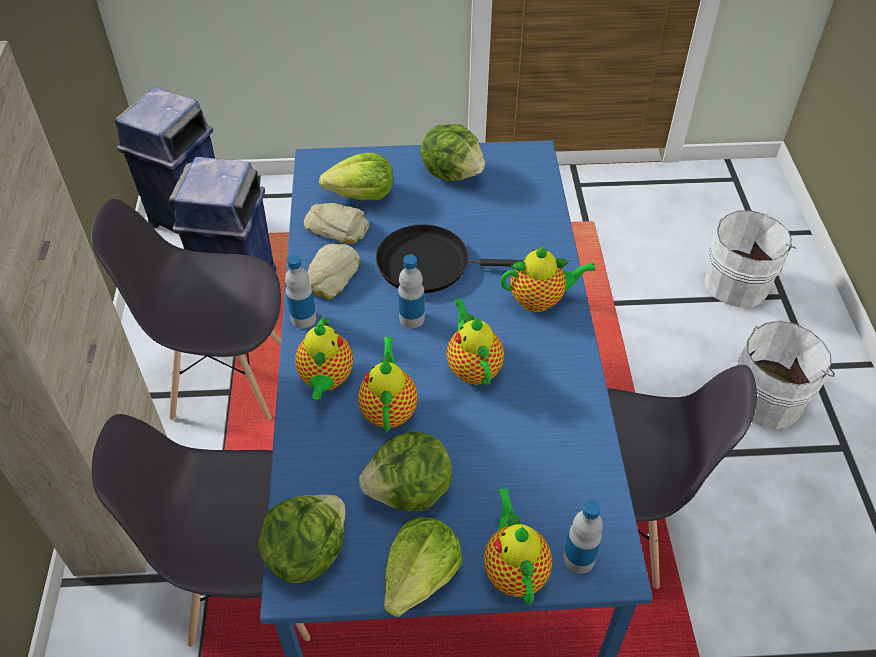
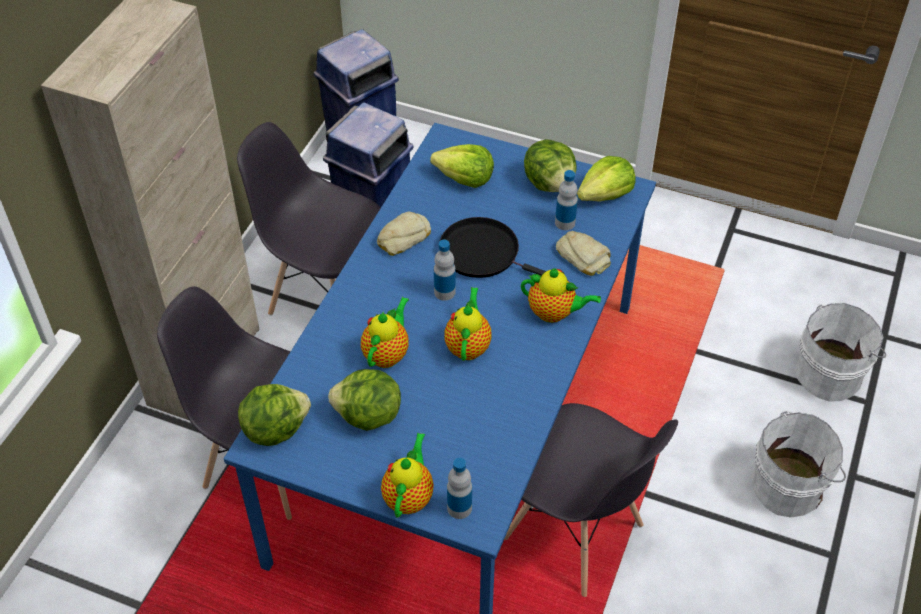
camera: 25 degrees right, 0 degrees up
bottle [285,255,317,328] -> bottle moved to [555,170,578,230]
teapot [295,315,353,400] -> none
bread [304,203,369,244] -> bread moved to [556,231,611,276]
lettuce [384,517,463,617] -> lettuce moved to [577,156,636,202]

